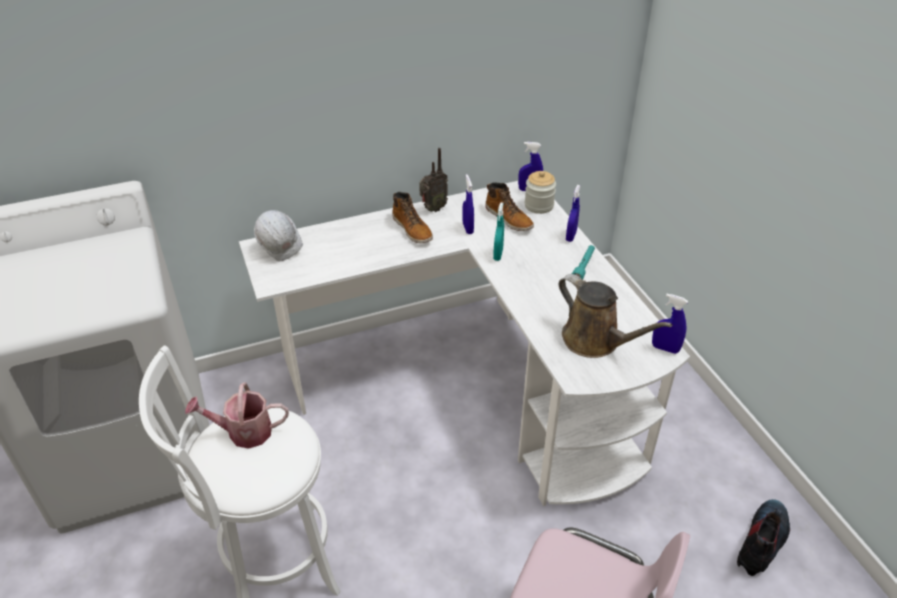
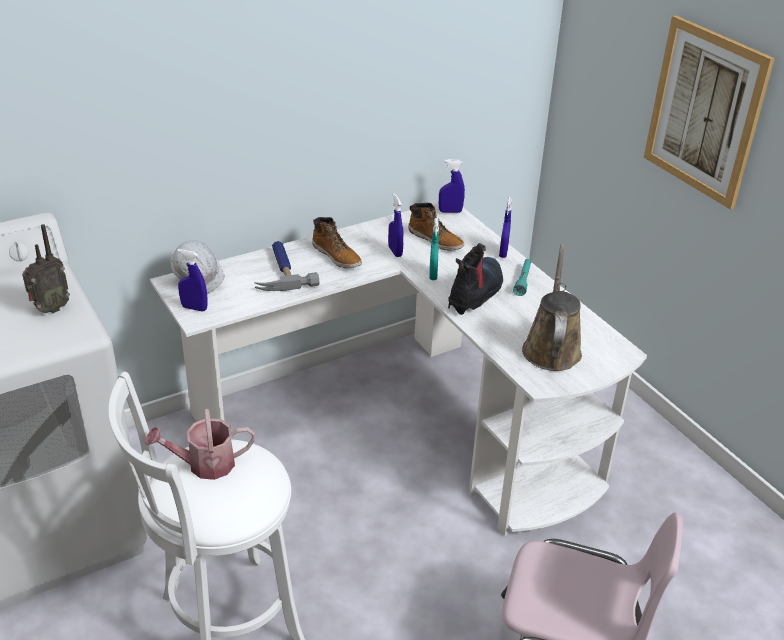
camera: 10 degrees left, 5 degrees down
radio [419,148,448,212] -> radio moved to [22,224,70,314]
jar [525,171,556,214] -> none
brown watering can [559,274,672,358] -> brown watering can turned 120 degrees counterclockwise [522,244,582,371]
blue spray bottle [652,294,688,354] -> blue spray bottle moved to [177,249,208,311]
boot [737,499,790,576] -> boot moved to [448,243,503,315]
none -> hammer [255,241,319,291]
none -> picture [644,15,775,209]

